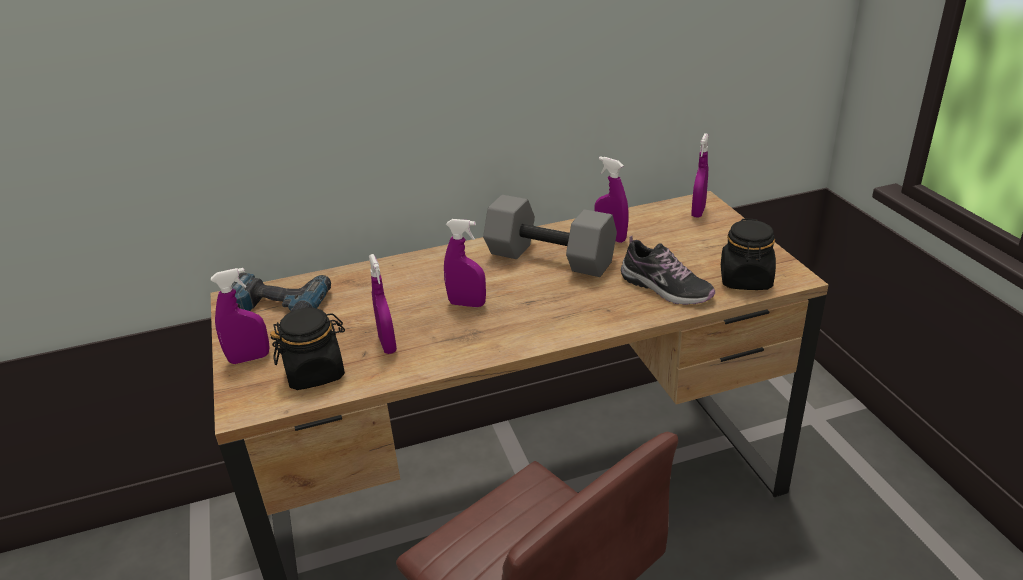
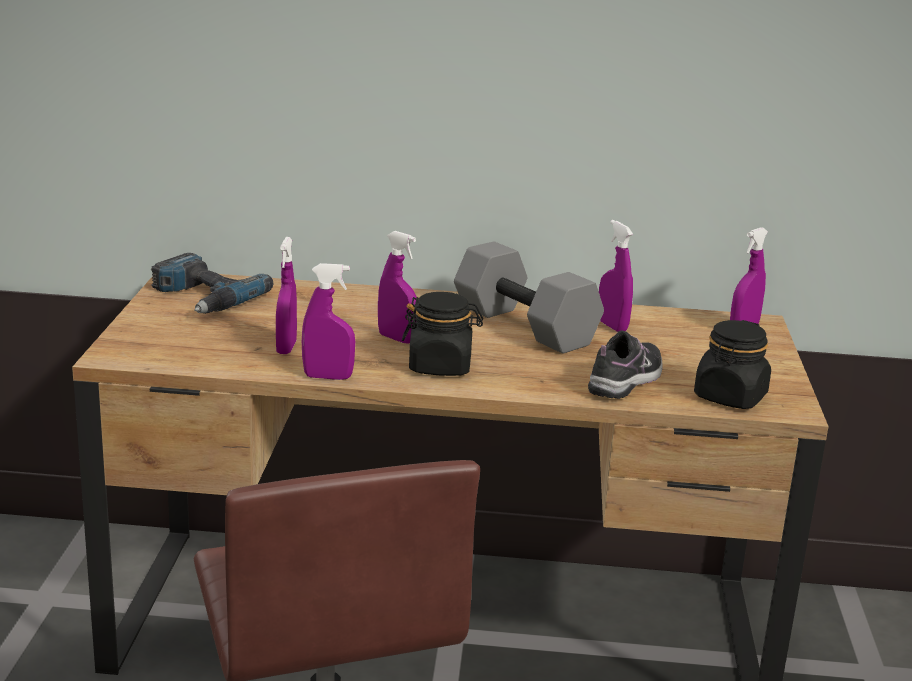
camera: 20 degrees right, 10 degrees down
purple spray bottle [211,268,270,364] -> purple spray bottle moved to [302,263,355,380]
black jar [270,308,345,390] -> black jar moved to [402,292,483,376]
shoe [621,235,715,305] -> shoe turned 120 degrees counterclockwise [588,330,662,399]

